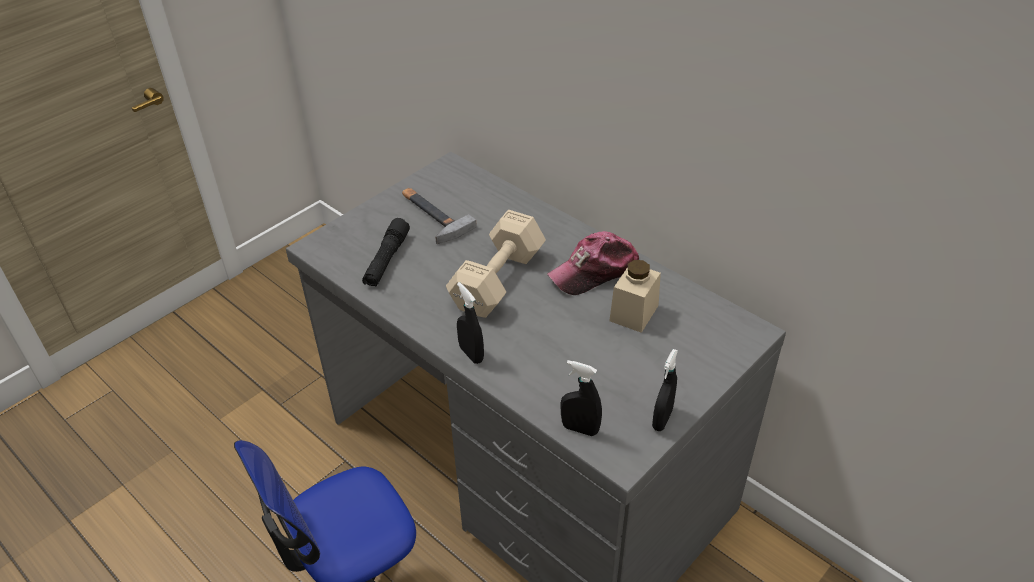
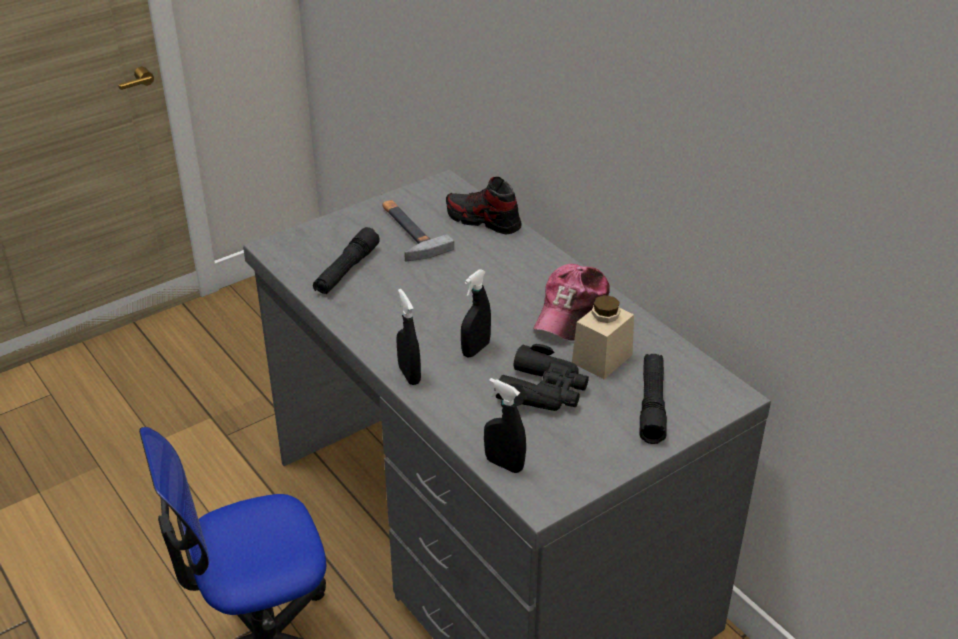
camera: 10 degrees right, 5 degrees down
beige dumbbell [446,210,546,318] -> none
cap [547,231,639,295] -> cap turned 45 degrees counterclockwise [533,264,610,341]
black spray bottle [652,349,678,431] -> black spray bottle moved to [461,269,491,358]
none -> shoe [446,177,522,234]
none -> black binoculars [494,344,589,411]
none -> black flashlight [640,354,667,444]

